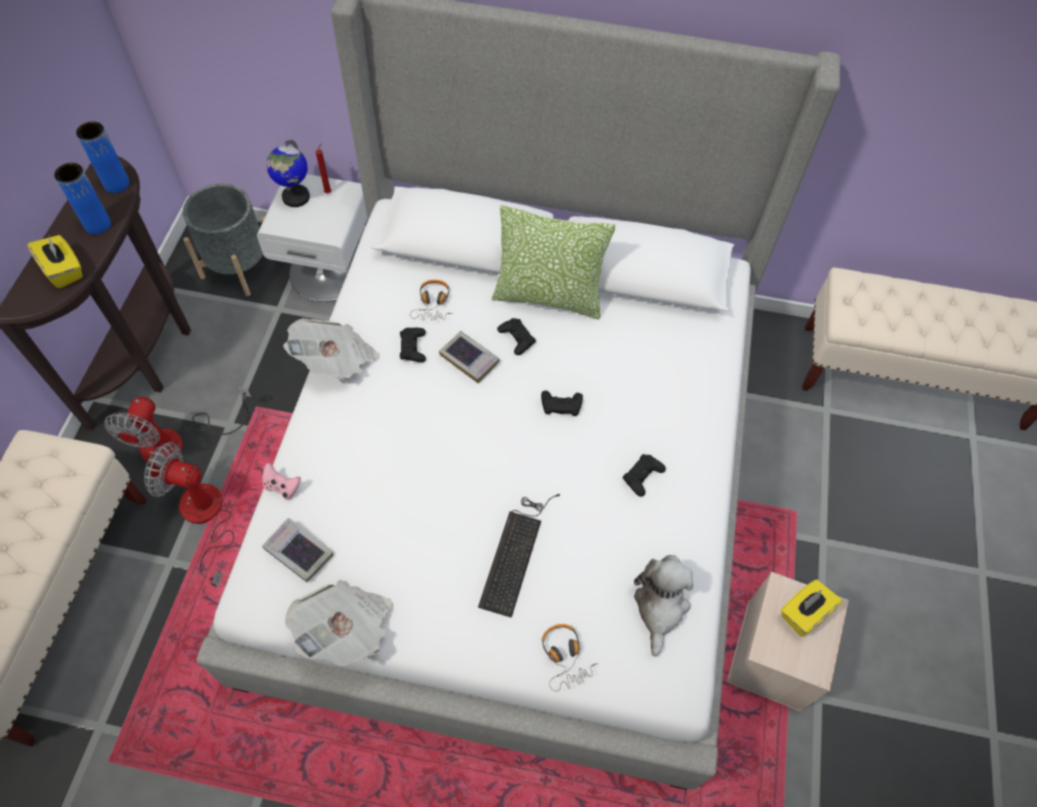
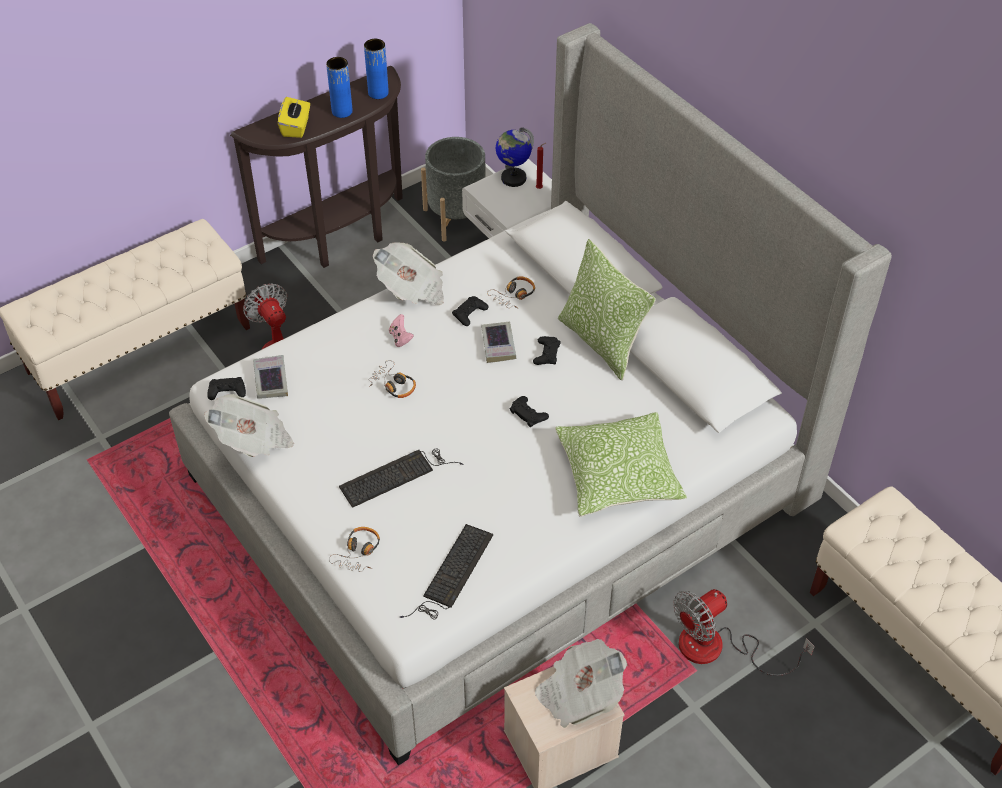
camera: 45 degrees right, 10 degrees down
fan [104,387,251,464] -> fan moved to [673,589,815,676]
pink game controller [262,463,301,500] -> pink game controller moved to [389,314,414,347]
black game controller [623,454,666,497] -> black game controller moved to [207,377,246,400]
plush toy [634,555,693,656] -> keyboard [400,524,493,620]
yellow tissue box [781,579,842,636] -> newspaper [535,639,627,728]
none -> headphones [368,360,416,398]
none -> pillow [555,412,687,517]

